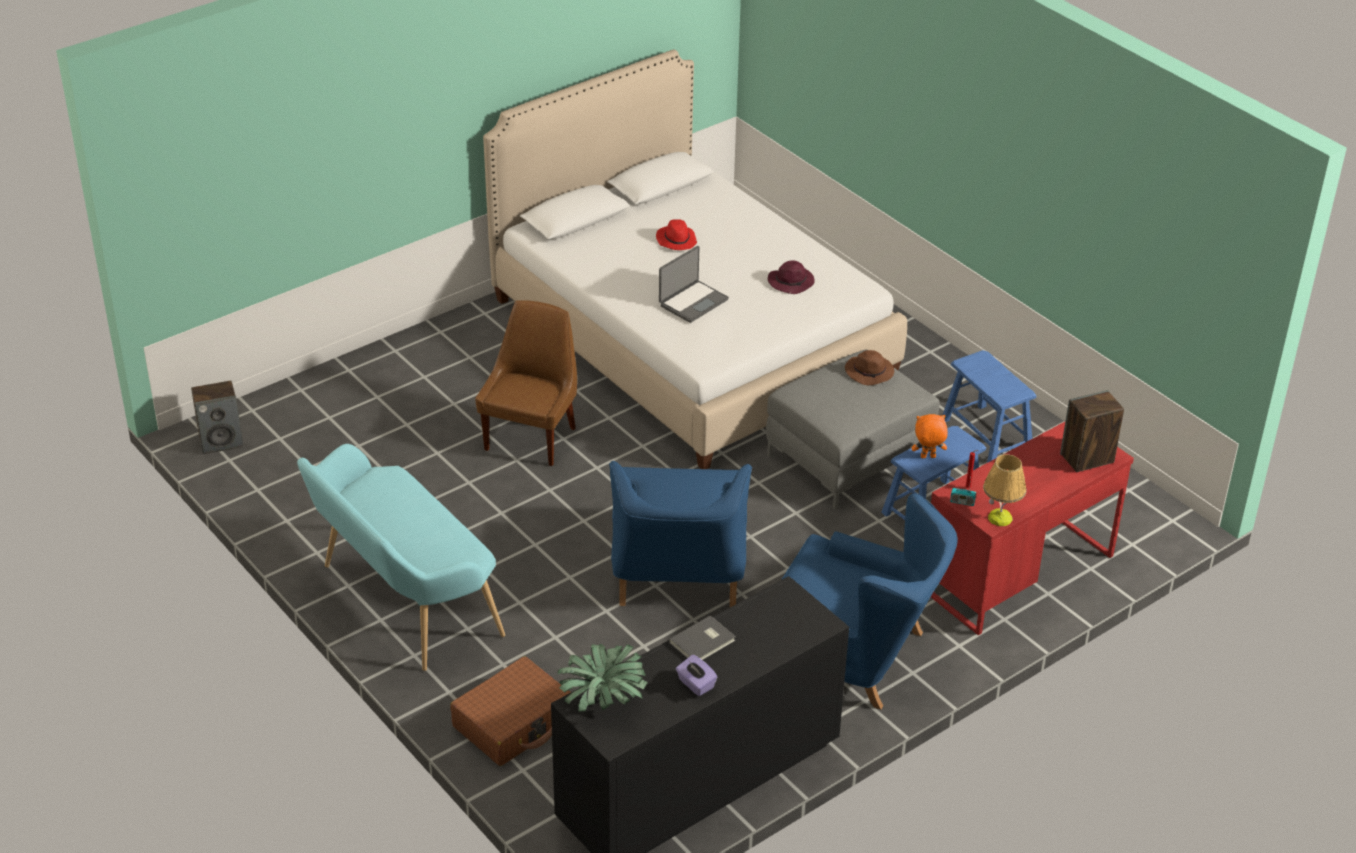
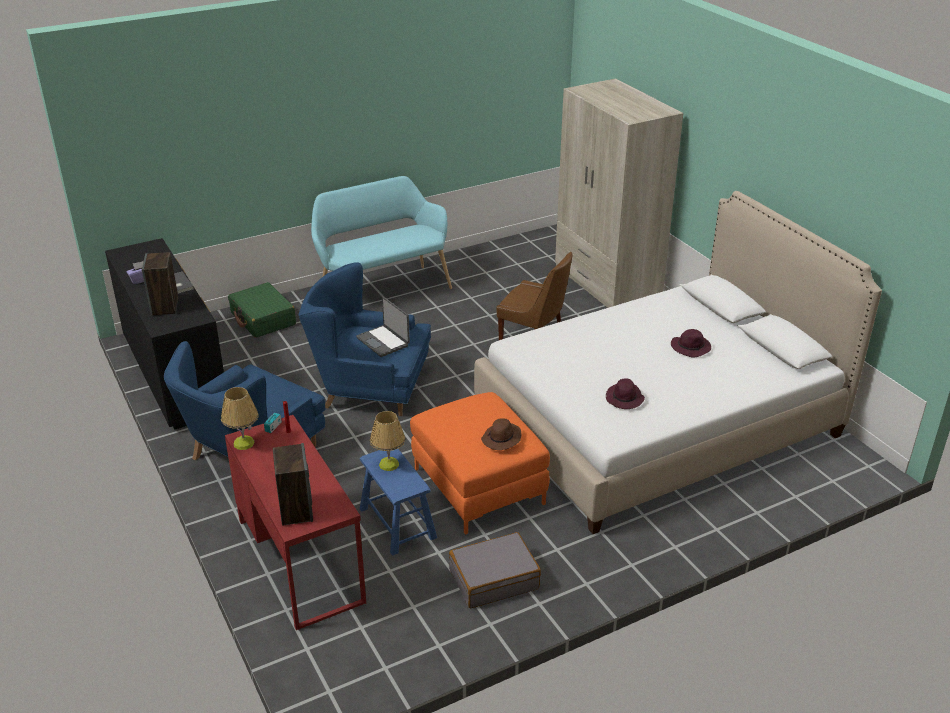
camera: 100 degrees right, 5 degrees down
speaker [191,381,243,454] -> speaker moved to [142,252,178,316]
brown suitcase [450,656,571,766] -> green suitcase [228,282,296,338]
potted plant [558,644,648,711] -> none
red hat [656,219,697,250] -> purple hat [671,329,711,358]
laptop [659,246,729,323] -> laptop moved to [356,297,410,357]
grey ottoman [766,350,940,509] -> orange ottoman [410,392,550,535]
orange plush toy [912,414,948,458] -> table lamp [370,411,405,471]
blue stool [942,350,1036,463] -> grey suitcase [449,532,541,608]
none -> beige wardrobe [555,78,683,308]

